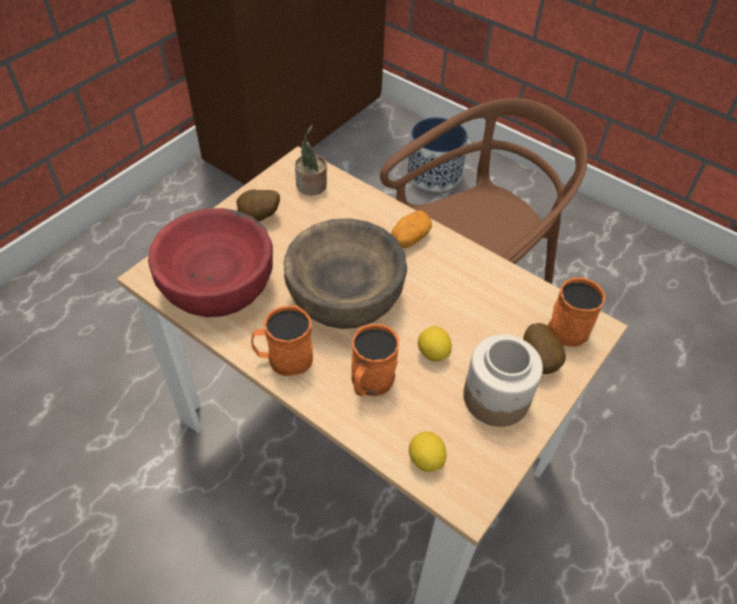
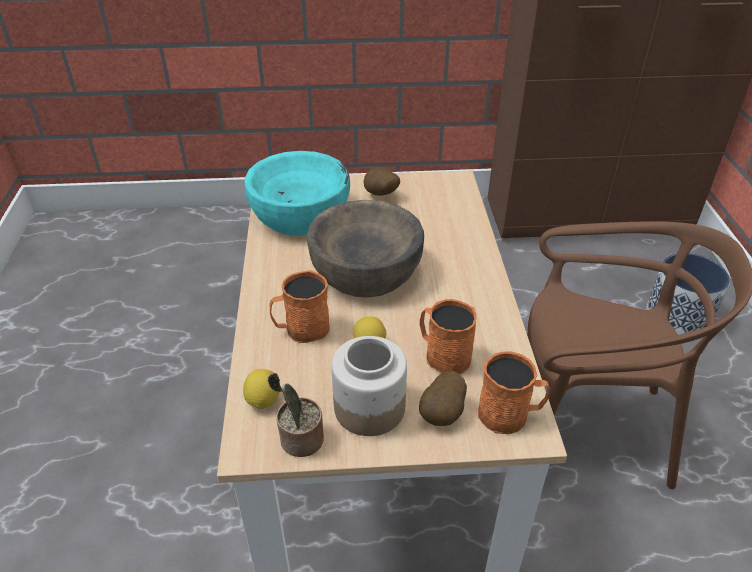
camera: 50 degrees right, 10 degrees down
red bowl [148,208,273,317] -> turquoise bowl [245,151,350,236]
orange mug [251,306,313,376] -> orange mug moved to [420,299,476,374]
potted plant [295,125,327,195] -> potted plant moved to [268,372,324,457]
potato [391,210,432,248] -> none

